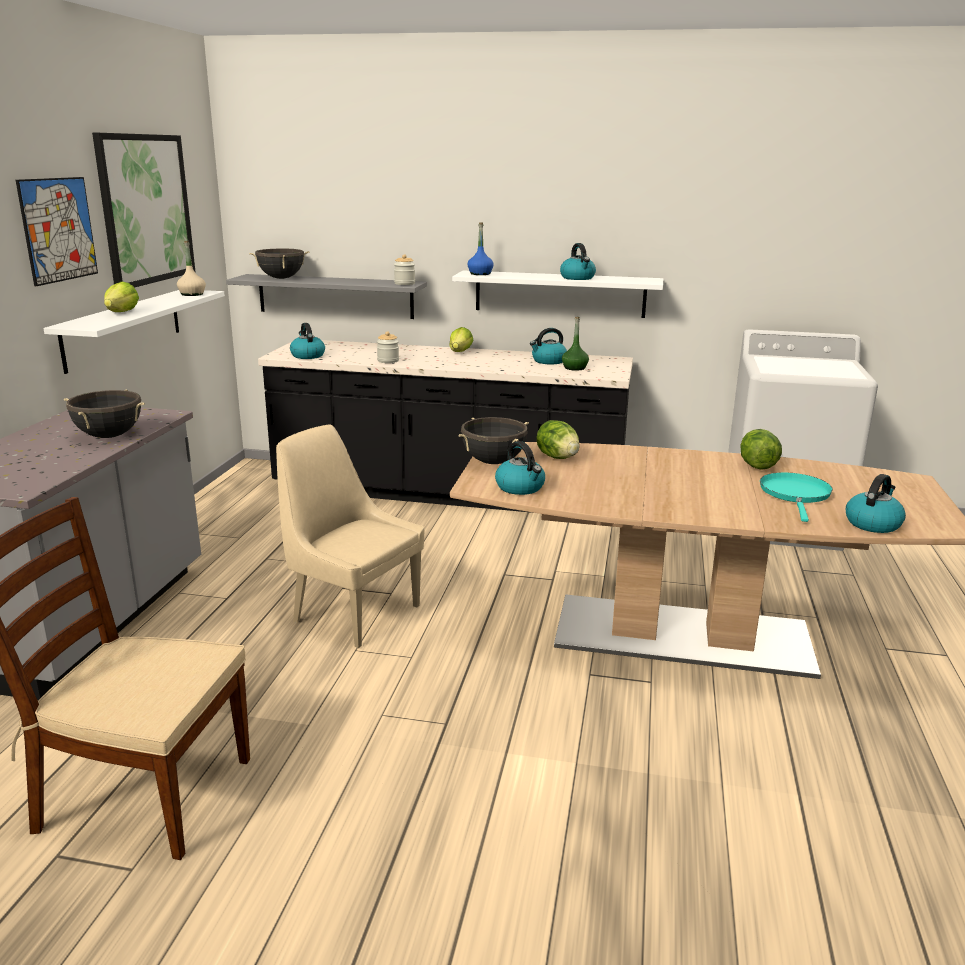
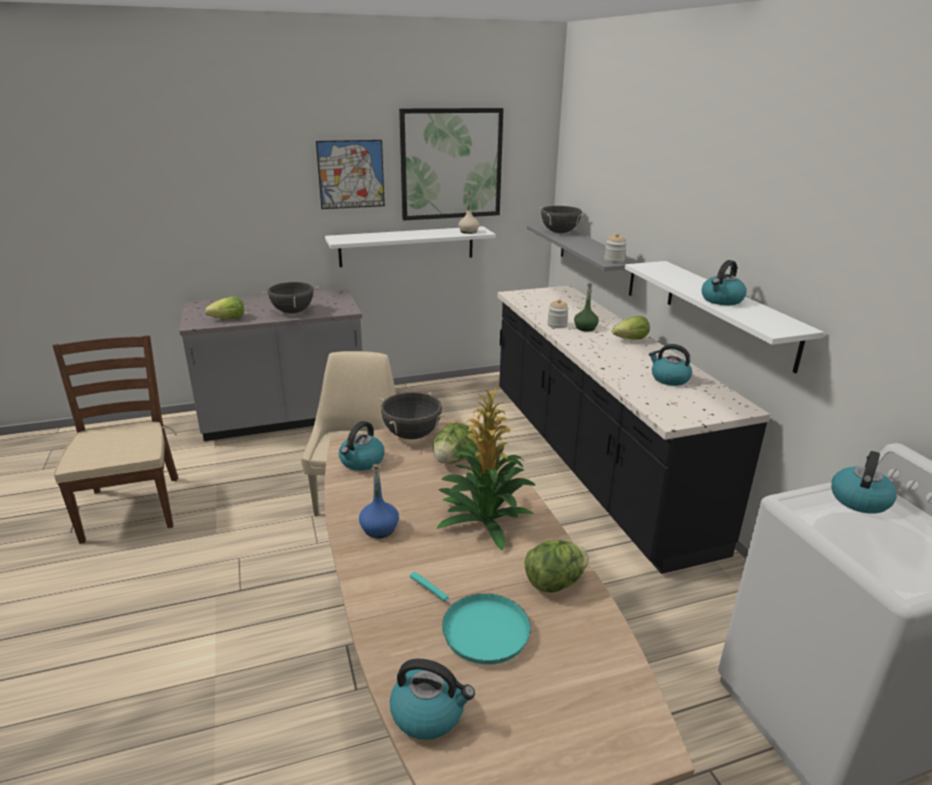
camera: 60 degrees right, 5 degrees up
lettuce [104,282,139,312] -> lettuce moved to [205,296,244,319]
kettle [290,323,325,359] -> kettle moved to [831,451,897,514]
blue bottle [467,222,494,275] -> blue bottle moved to [359,464,399,538]
green bottle [562,317,589,371] -> green bottle moved to [574,283,599,331]
turquoise frying pan [760,472,833,522] -> turquoise frying pan turned 60 degrees clockwise [410,572,531,665]
none -> potted plant [436,385,535,551]

